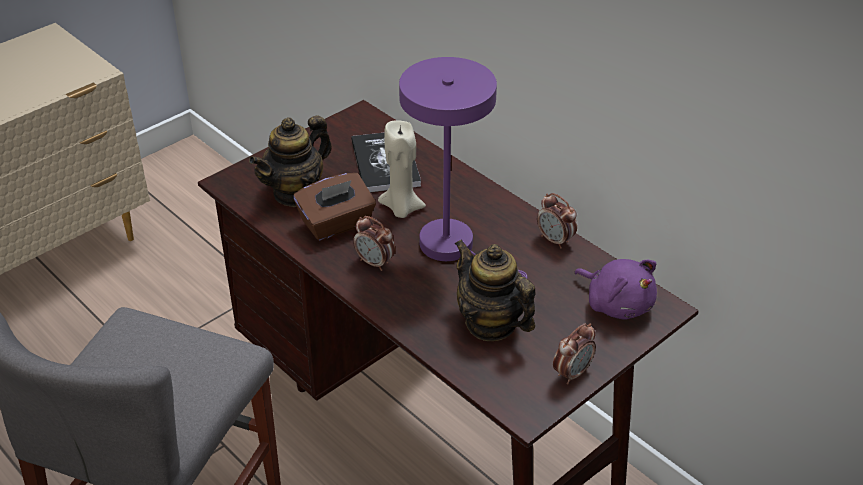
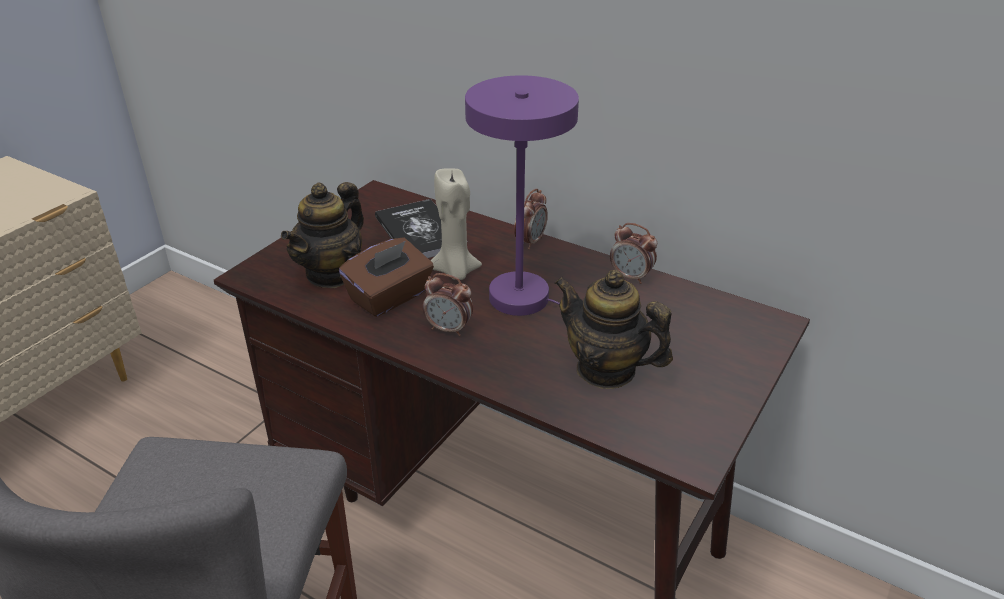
camera: 15 degrees left, 5 degrees down
alarm clock [553,323,596,384] -> alarm clock moved to [514,188,548,249]
purple plush toy [574,259,657,320] -> none

